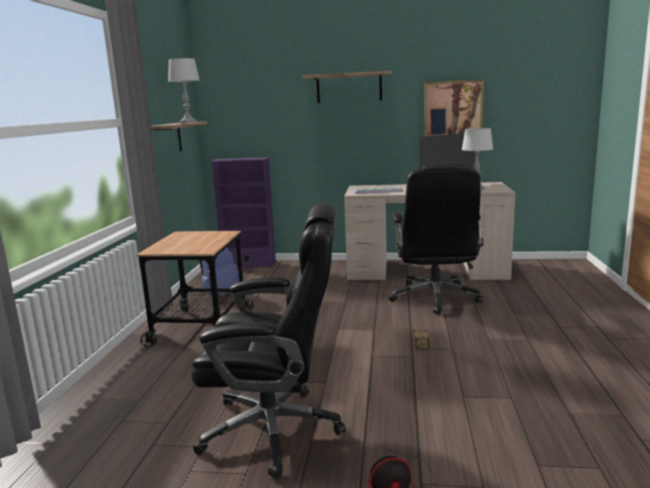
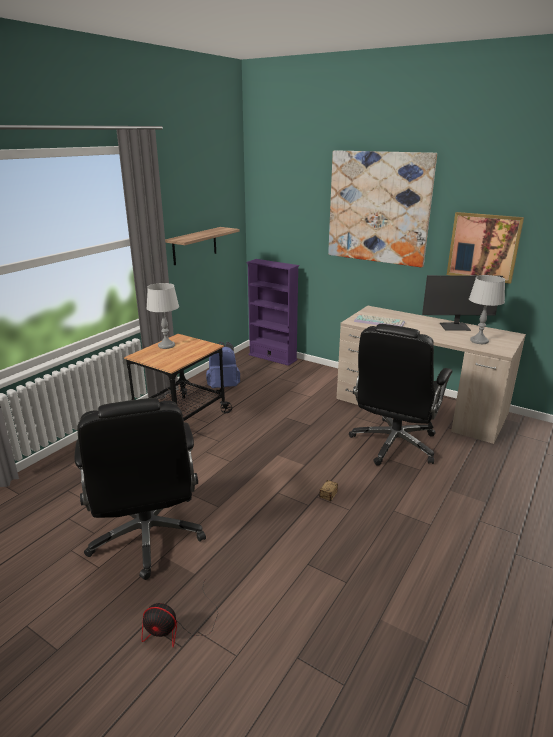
camera: 25 degrees right, 10 degrees up
grey table lamp [168,58,200,123] -> grey table lamp moved to [146,283,179,349]
black office chair [191,203,346,479] -> black office chair turned 45 degrees clockwise [74,398,206,580]
shelf [303,71,392,103] -> picture [328,150,437,267]

